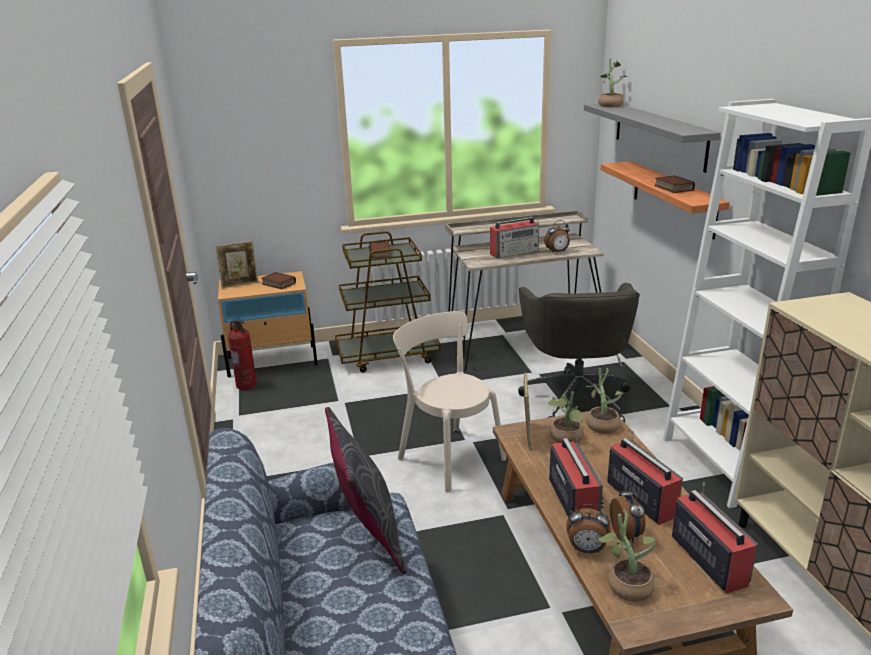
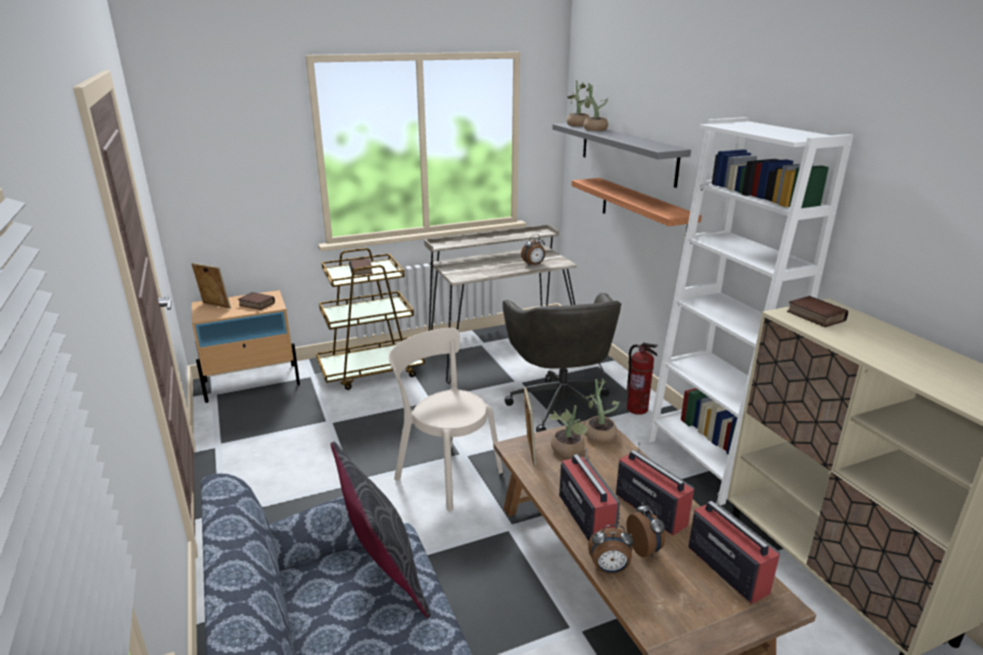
camera: 10 degrees left, 0 degrees up
picture frame [215,241,258,288] -> picture frame turned 120 degrees counterclockwise [191,263,231,309]
fire extinguisher [228,320,257,390] -> fire extinguisher moved to [626,342,658,415]
radio [490,217,539,258] -> none
potted plant [597,509,656,602] -> potted plant moved to [578,83,608,131]
book [654,175,695,193] -> book moved to [787,296,848,327]

